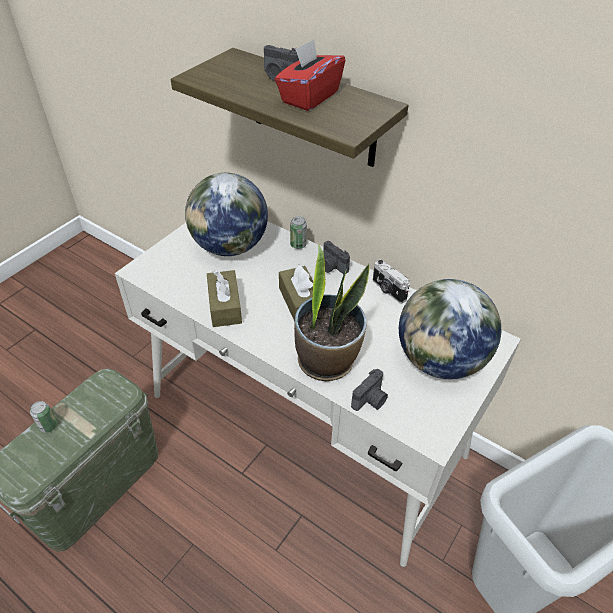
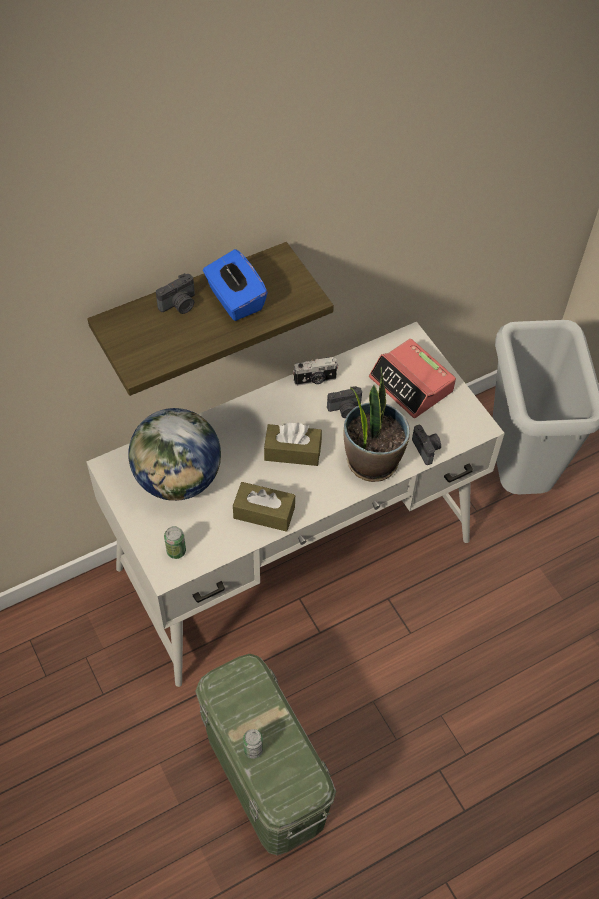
camera: 65 degrees left, 10 degrees up
red tissue box [275,39,345,111] -> blue tissue box [203,249,268,321]
can [290,216,307,249] -> can moved to [164,526,186,559]
camera [323,241,350,274] -> camera moved to [327,386,362,418]
globe [399,279,501,379] -> alarm clock [369,339,456,418]

